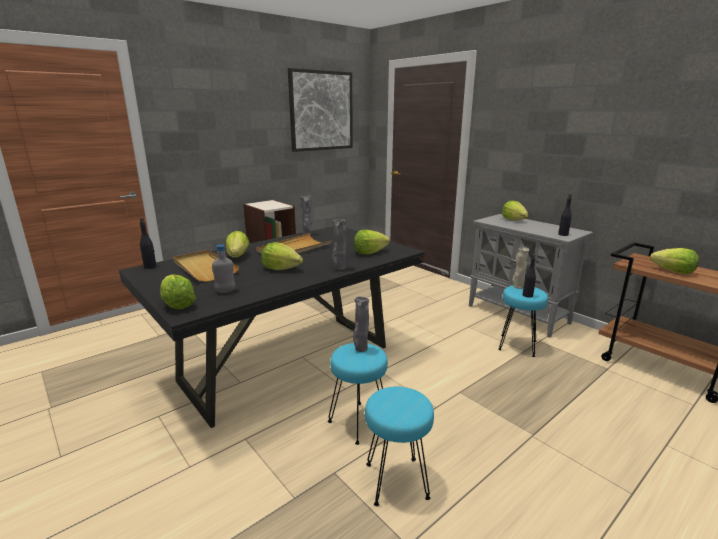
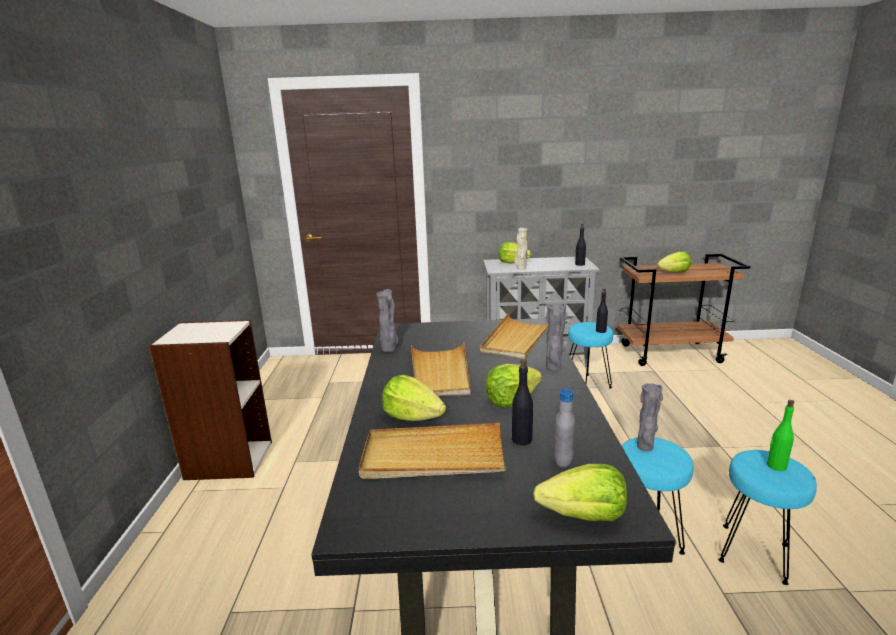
camera: 50 degrees left, 0 degrees up
black bottle [140,218,156,269] -> black bottle moved to [512,359,533,445]
picture [288,68,353,152] -> none
lettuce [354,230,390,254] -> beige tray [480,314,549,359]
beige vase [512,247,529,289] -> beige vase moved to [515,228,528,270]
none -> green bottle [767,400,794,471]

